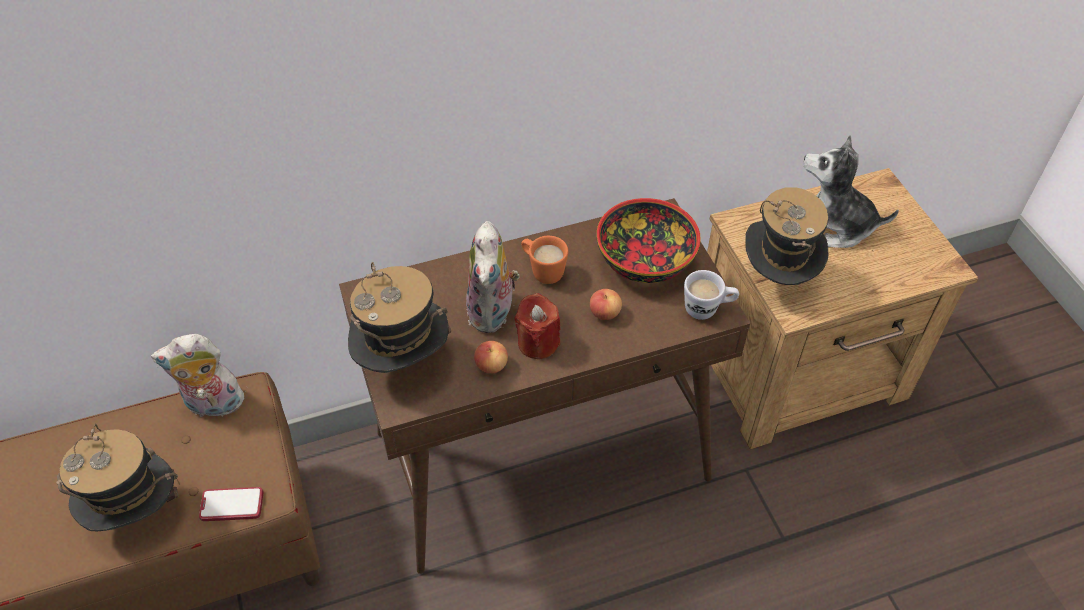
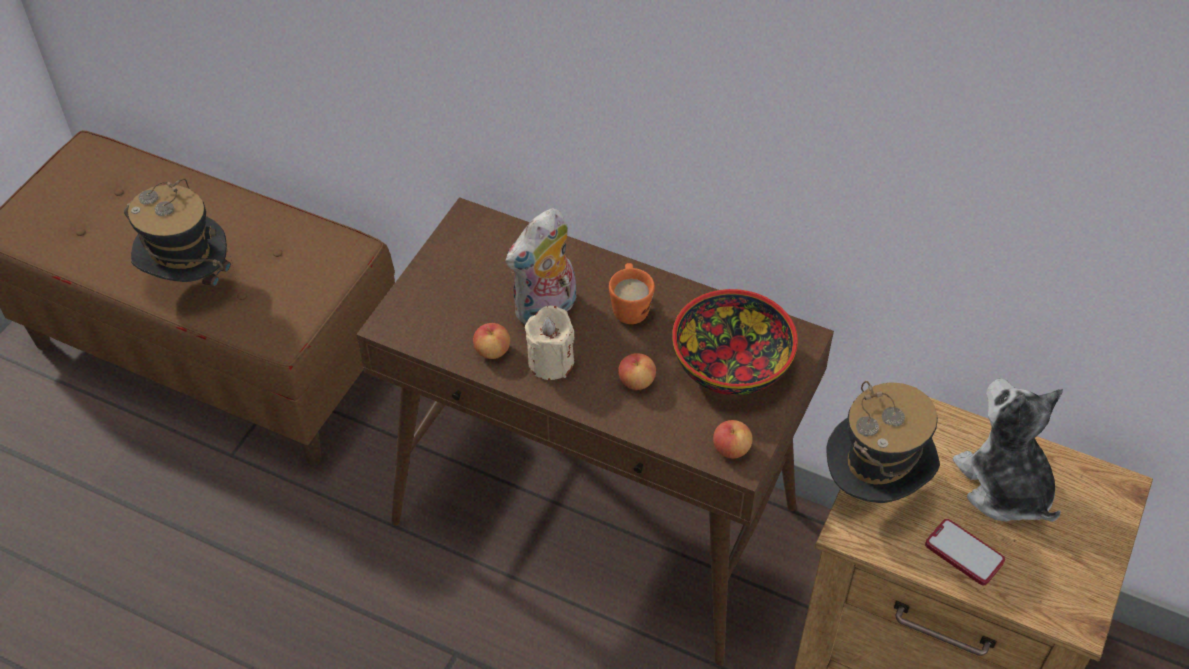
camera: 45 degrees right, 0 degrees up
plush toy [151,334,244,417] -> none
phone [199,487,263,521] -> phone moved to [925,519,1005,585]
hat [348,262,451,373] -> none
red candle [514,293,560,359] -> beige candle [525,305,574,380]
white mug [684,270,739,320] -> apple [713,420,752,459]

